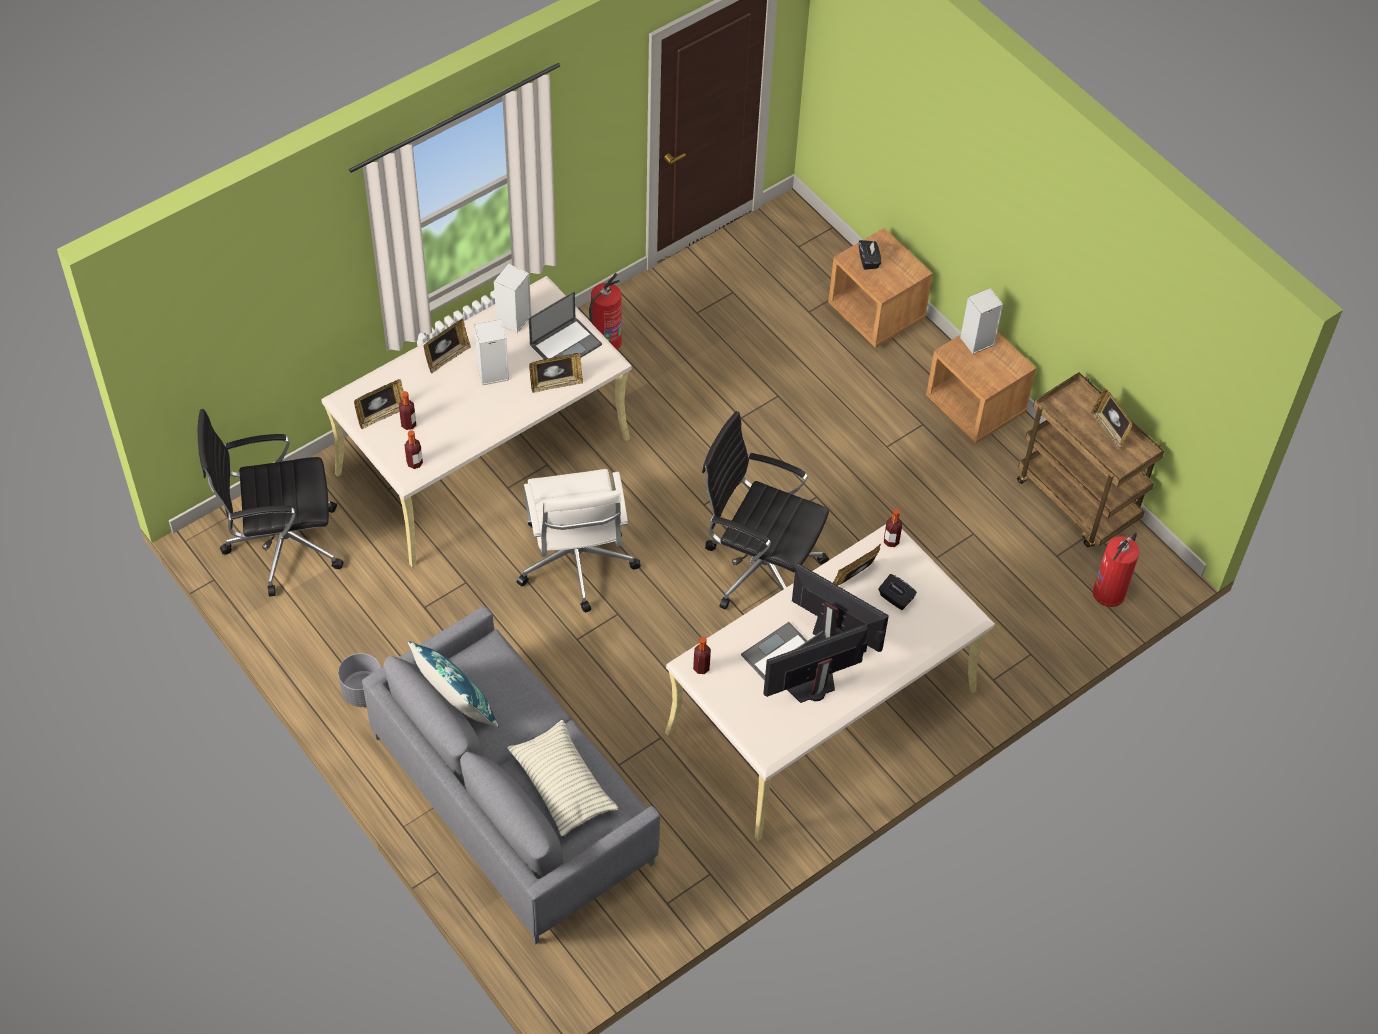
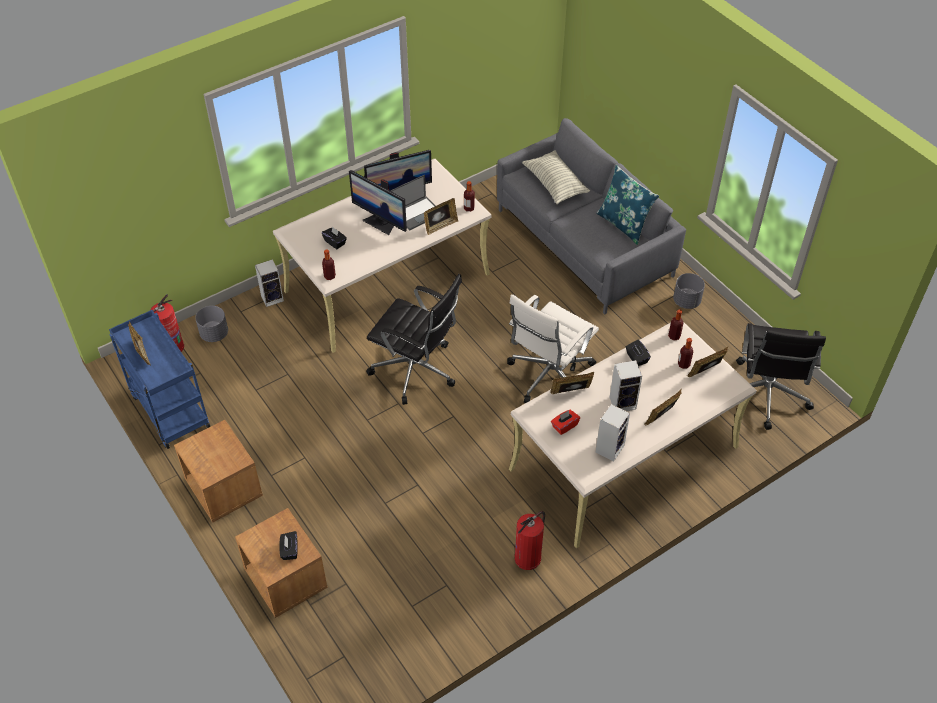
camera: 175 degrees left, 5 degrees down
black office chair [198,409,344,597] -> black office chair turned 105 degrees clockwise [736,323,826,430]
white office chair [517,469,641,613] -> white office chair turned 135 degrees counterclockwise [507,294,599,403]
laptop [529,291,602,359] -> red tissue box [551,409,580,435]
picture frame [833,543,881,586] -> picture frame moved to [424,198,458,235]
speaker [960,288,1003,354] -> speaker moved to [255,259,284,307]
brown cart [1017,372,1164,547] -> blue cart [109,310,210,449]
none -> grey planter [195,306,228,342]
none -> black tissue box [626,340,651,366]

